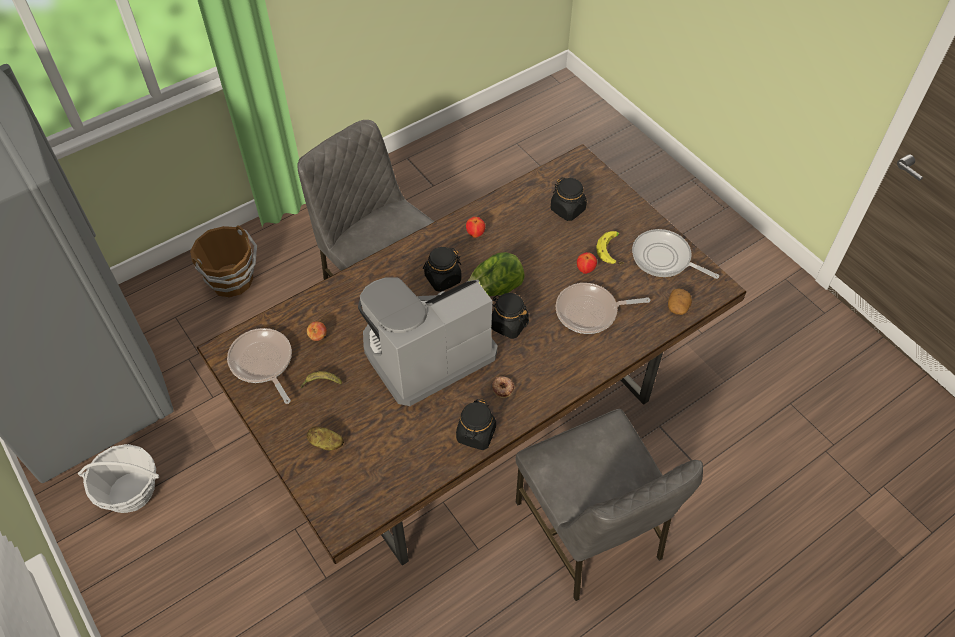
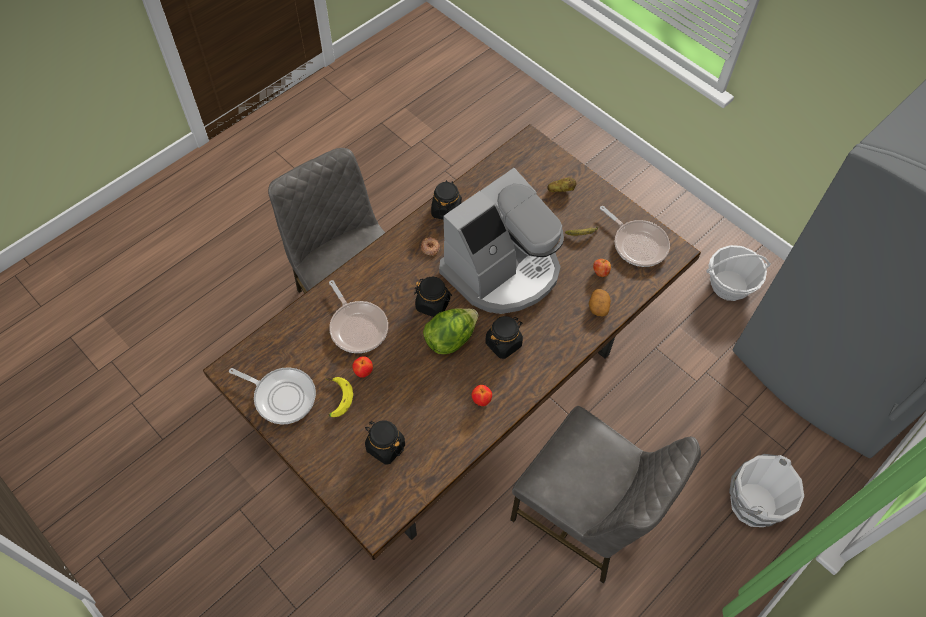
camera: 170 degrees right, 5 degrees up
brown bucket [190,225,257,297] -> white bucket [729,454,804,527]
frying pan [556,283,650,334] -> frying pan turned 75 degrees clockwise [329,280,388,353]
potato [668,288,692,315] -> potato moved to [589,289,611,317]

